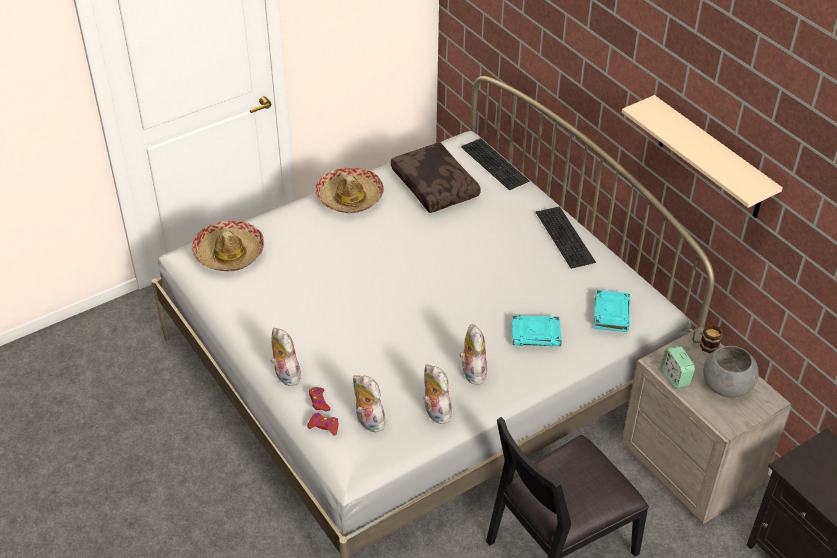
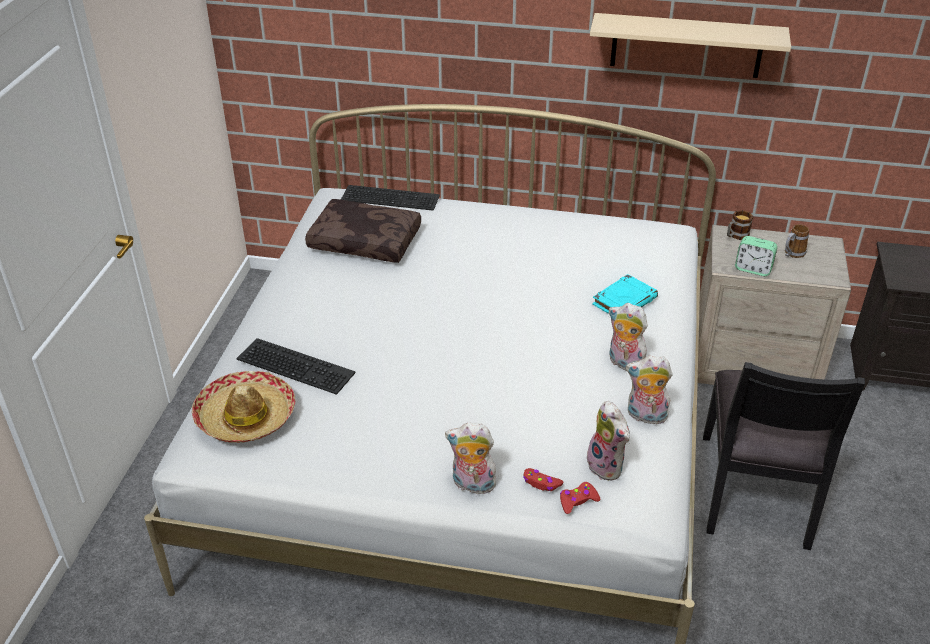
camera: 45 degrees left, 5 degrees down
hat [315,167,384,213] -> none
plush toy [353,375,385,432] -> plush toy turned 120 degrees counterclockwise [587,401,630,480]
keyboard [536,206,596,269] -> keyboard moved to [236,338,356,395]
turquoise book [594,290,630,332] -> none
grey bowl [703,346,759,398] -> mug [785,224,809,258]

